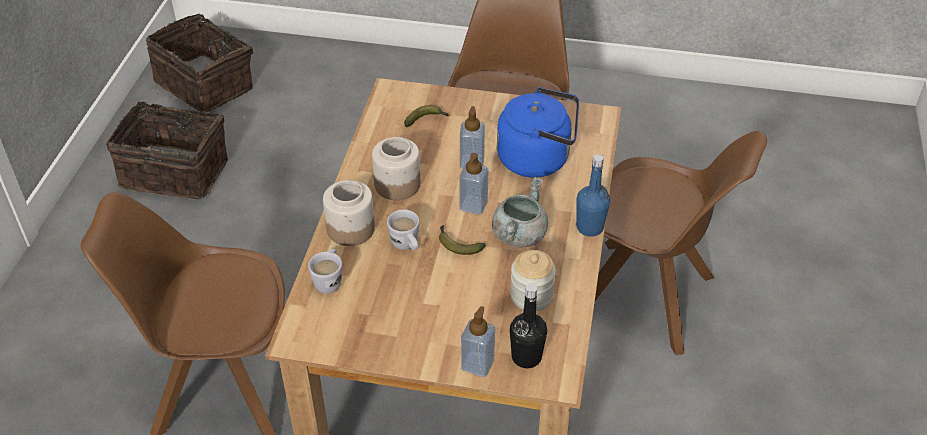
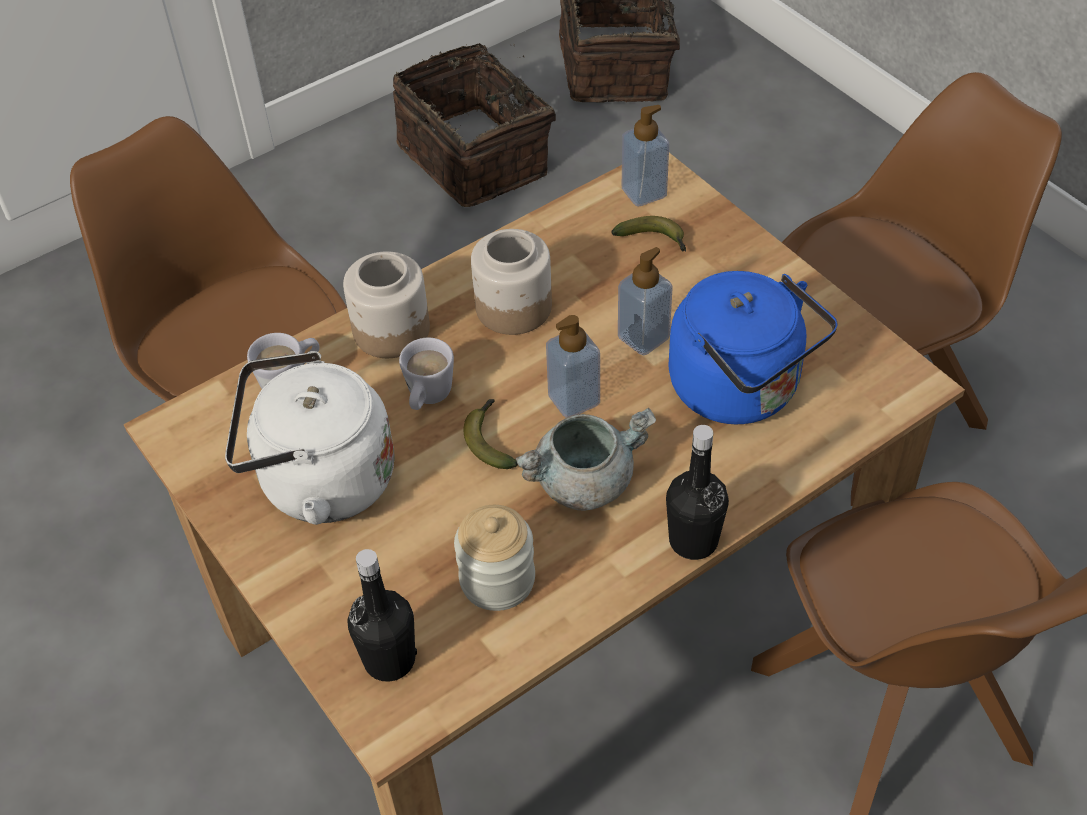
camera: 45 degrees right, 5 degrees up
soap dispenser [461,306,495,377] -> soap dispenser moved to [622,105,669,207]
blue bottle [576,154,610,237] -> black bottle [666,425,729,560]
none -> white kettle [225,351,395,525]

